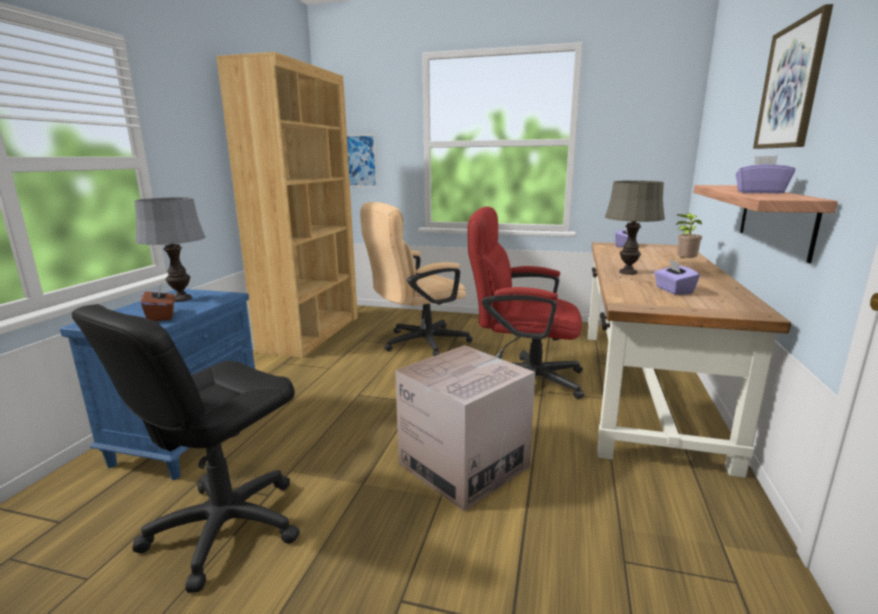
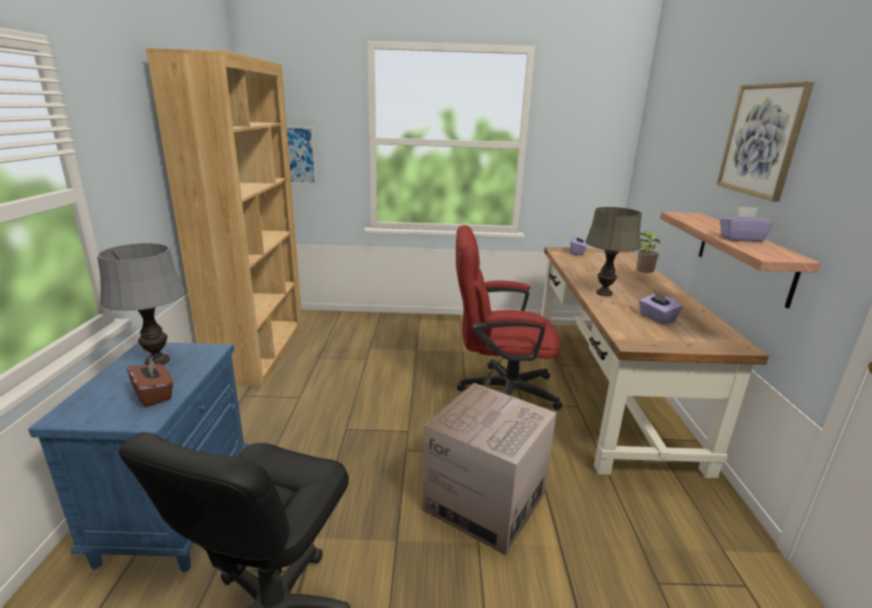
camera: 15 degrees left, 5 degrees up
beige office chair [360,202,472,356] -> none

